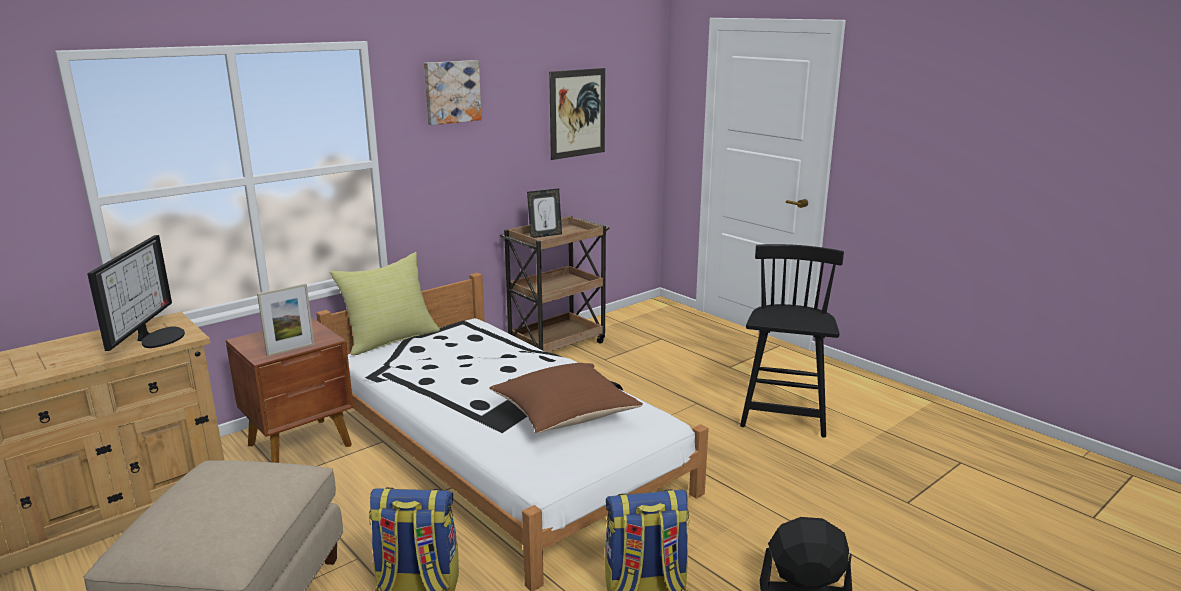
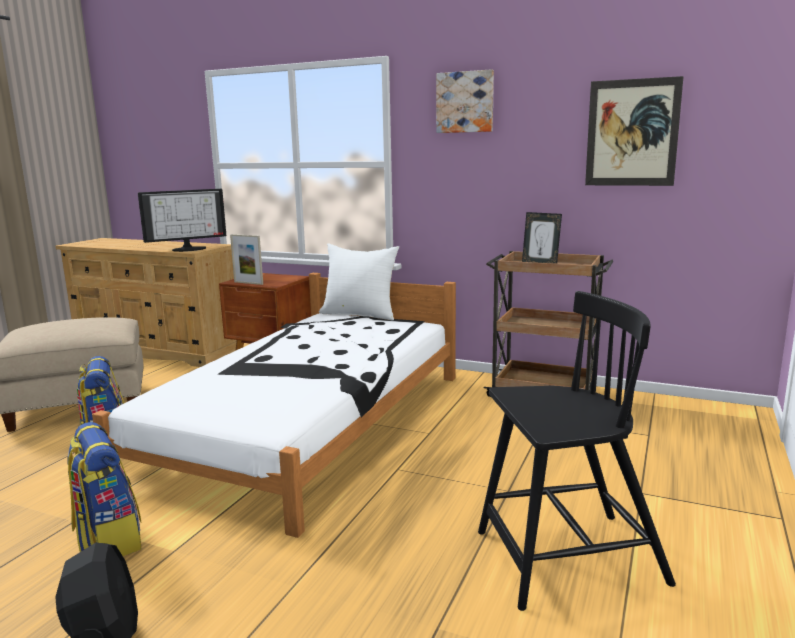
camera: 65 degrees right, 5 degrees down
yellow pillow [330,252,440,355] -> white pillow [319,243,399,320]
brown pillow [489,363,643,433] -> none

